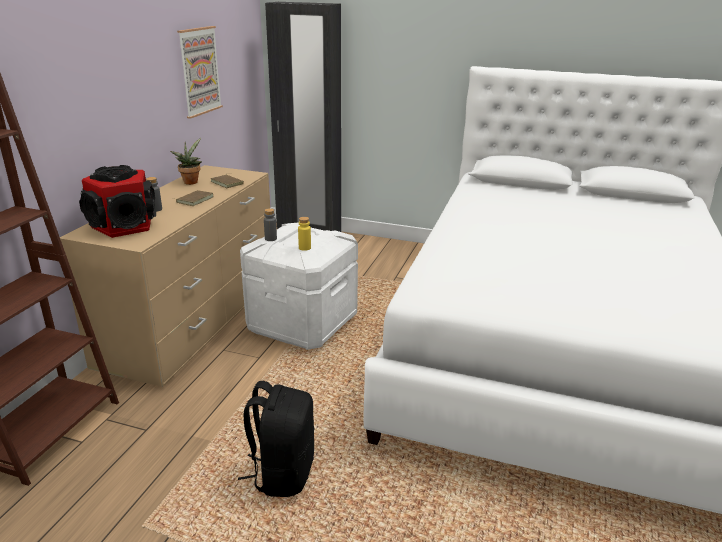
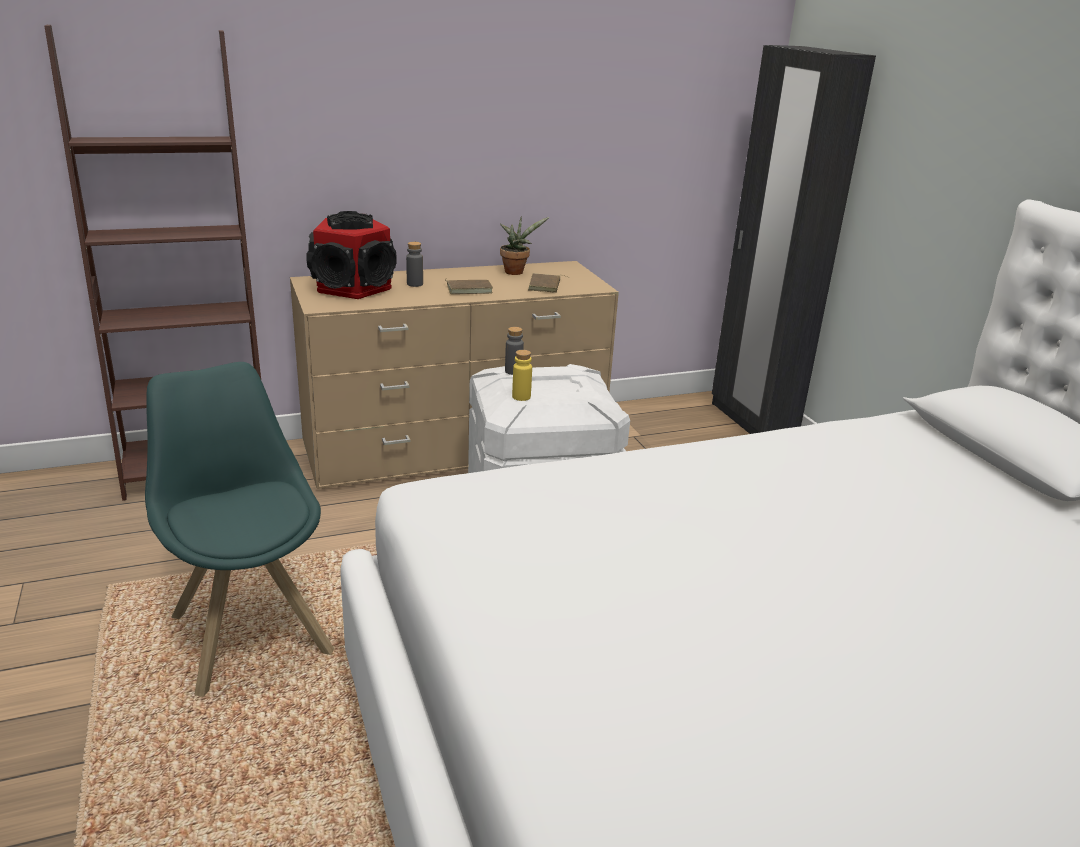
camera: 50 degrees right, 0 degrees up
picture [177,26,223,119] -> none
black backpack [238,381,314,497] -> turquoise chair [145,362,334,697]

